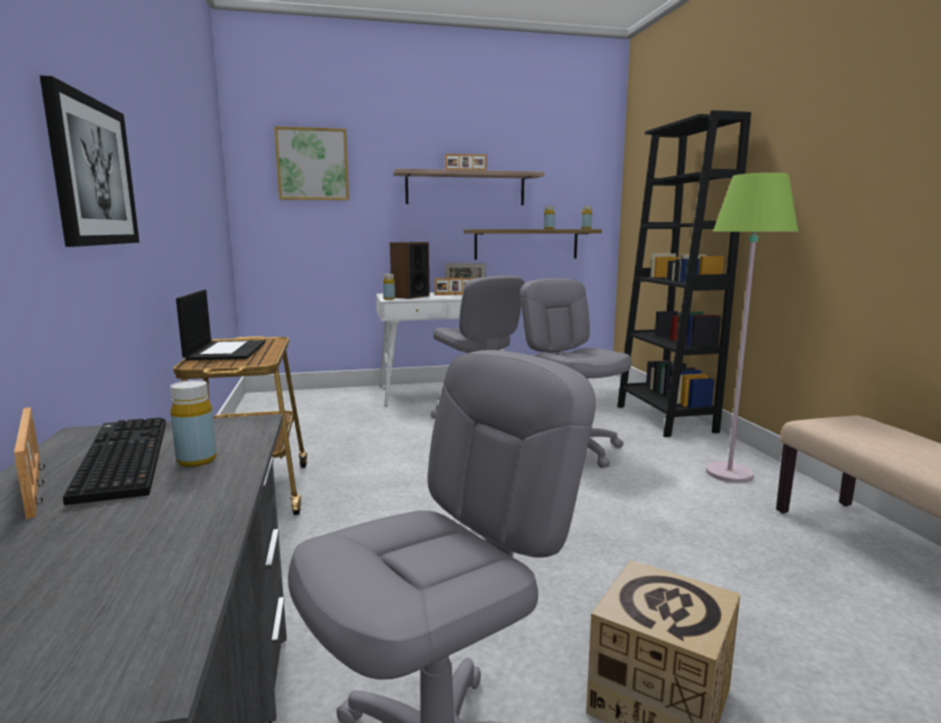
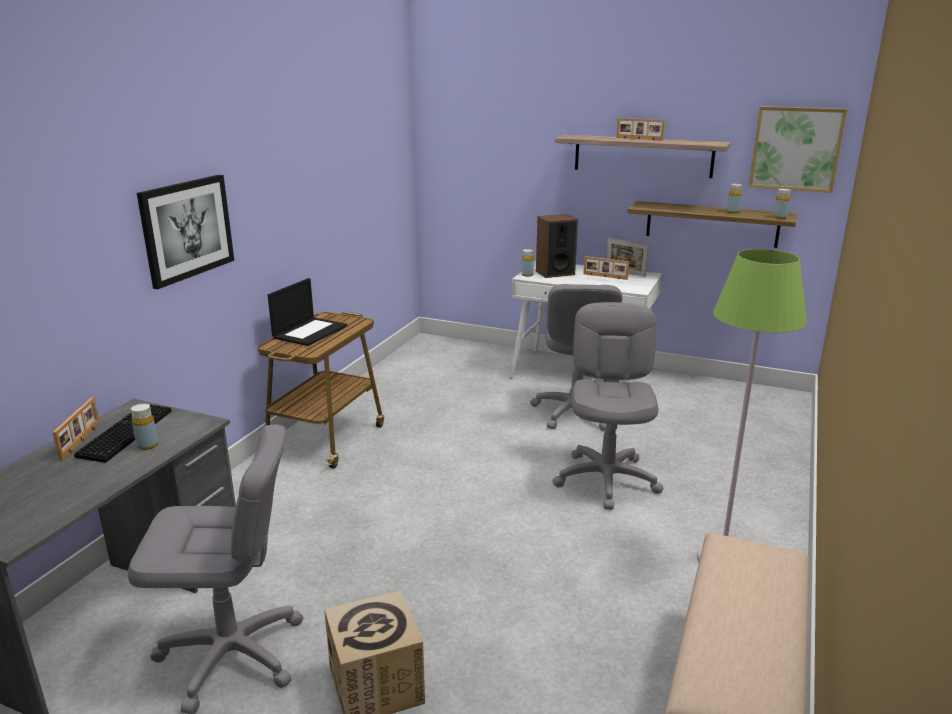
camera: 35 degrees right, 10 degrees up
picture [274,126,349,200] -> picture moved to [749,106,847,193]
black bookcase [617,110,751,437] -> none

